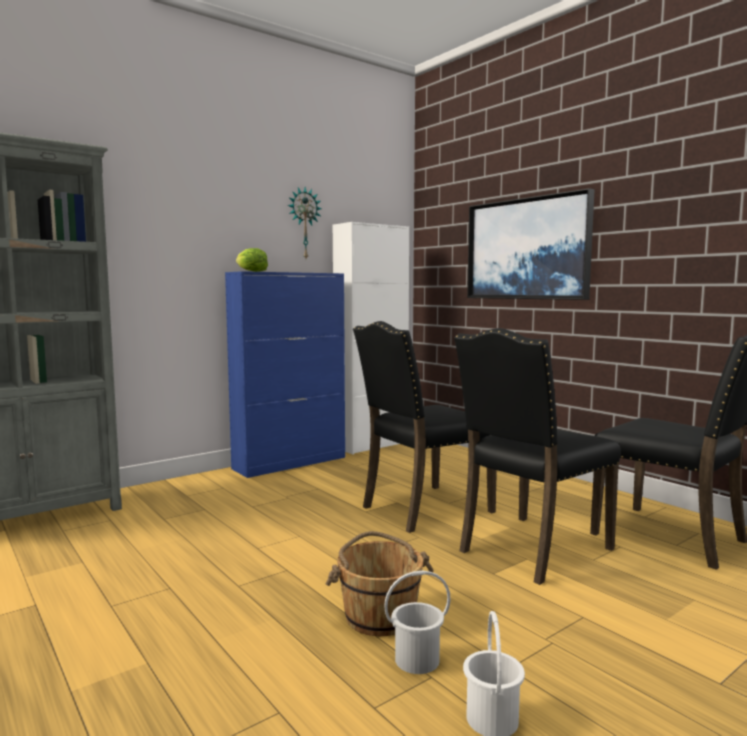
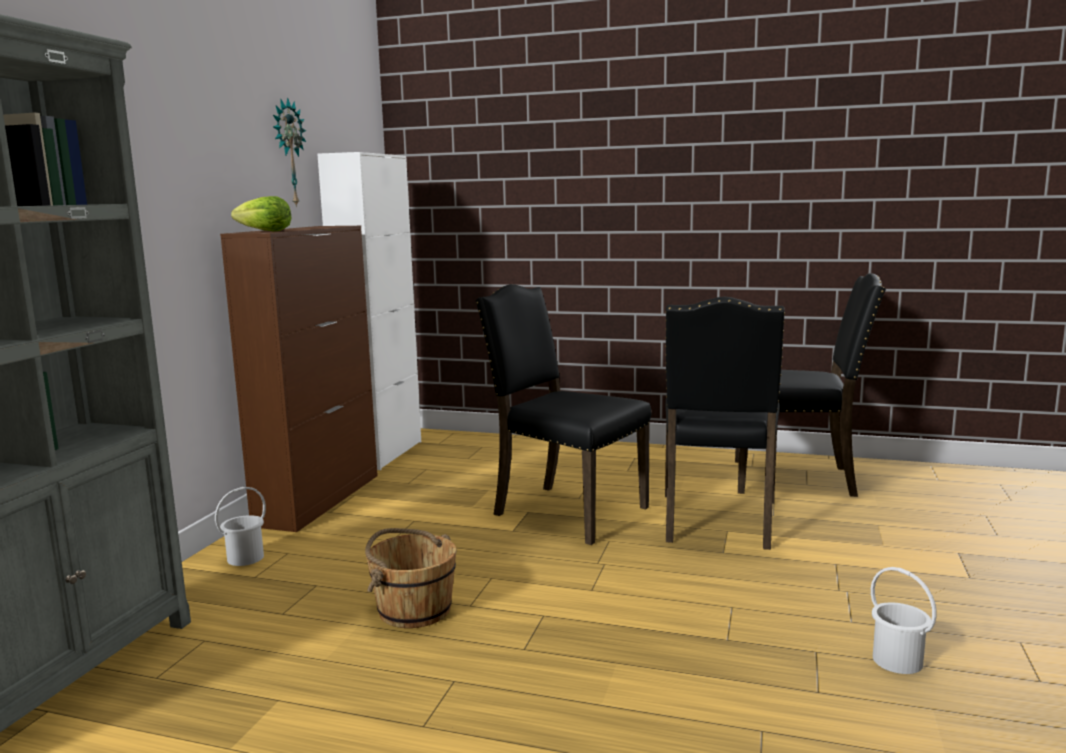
camera: 35 degrees left, 5 degrees up
blue cabinet [225,271,345,478] -> brown cabinet [220,226,378,532]
brown bucket [326,531,434,636] -> brown bucket moved to [365,528,457,628]
black chair [353,321,497,533] -> black chair turned 105 degrees clockwise [475,284,651,545]
white bucket [384,570,451,674] -> white bucket moved to [215,487,266,566]
picture [467,188,594,300] -> none

